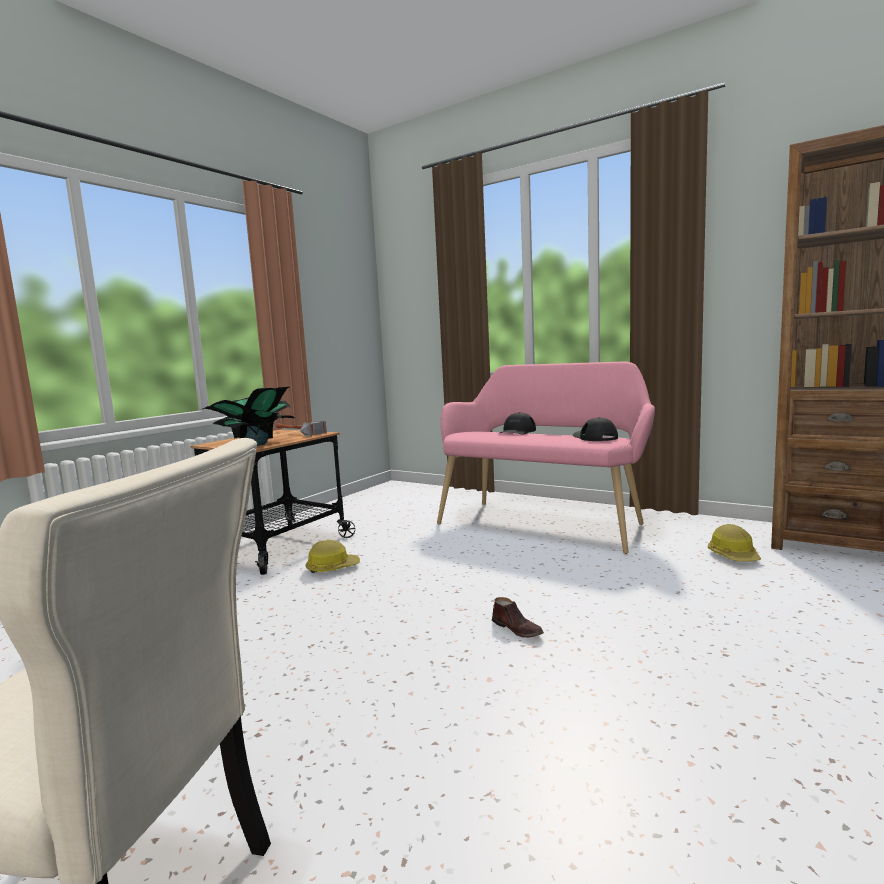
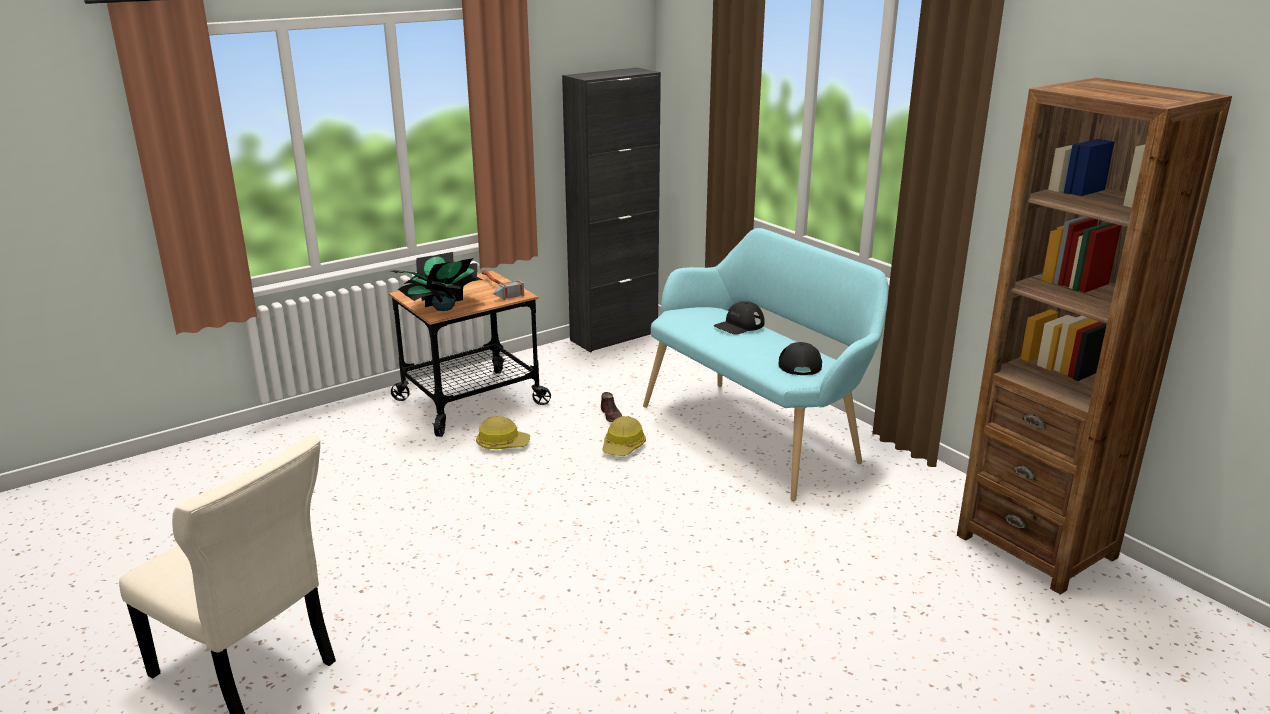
camera: 20 degrees right, 15 degrees up
pink bench [437,362,655,554] -> turquoise bench [643,228,888,501]
brown shoe [492,597,544,638] -> brown shoe moved to [601,392,622,422]
hard hat [708,524,761,561] -> hard hat moved to [602,416,646,456]
none -> black cabinet [562,67,661,353]

